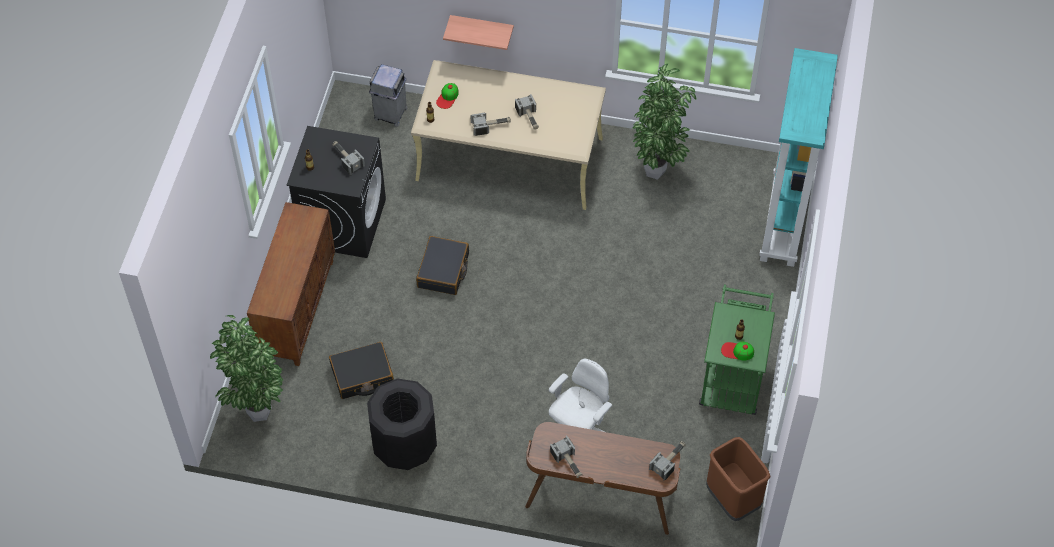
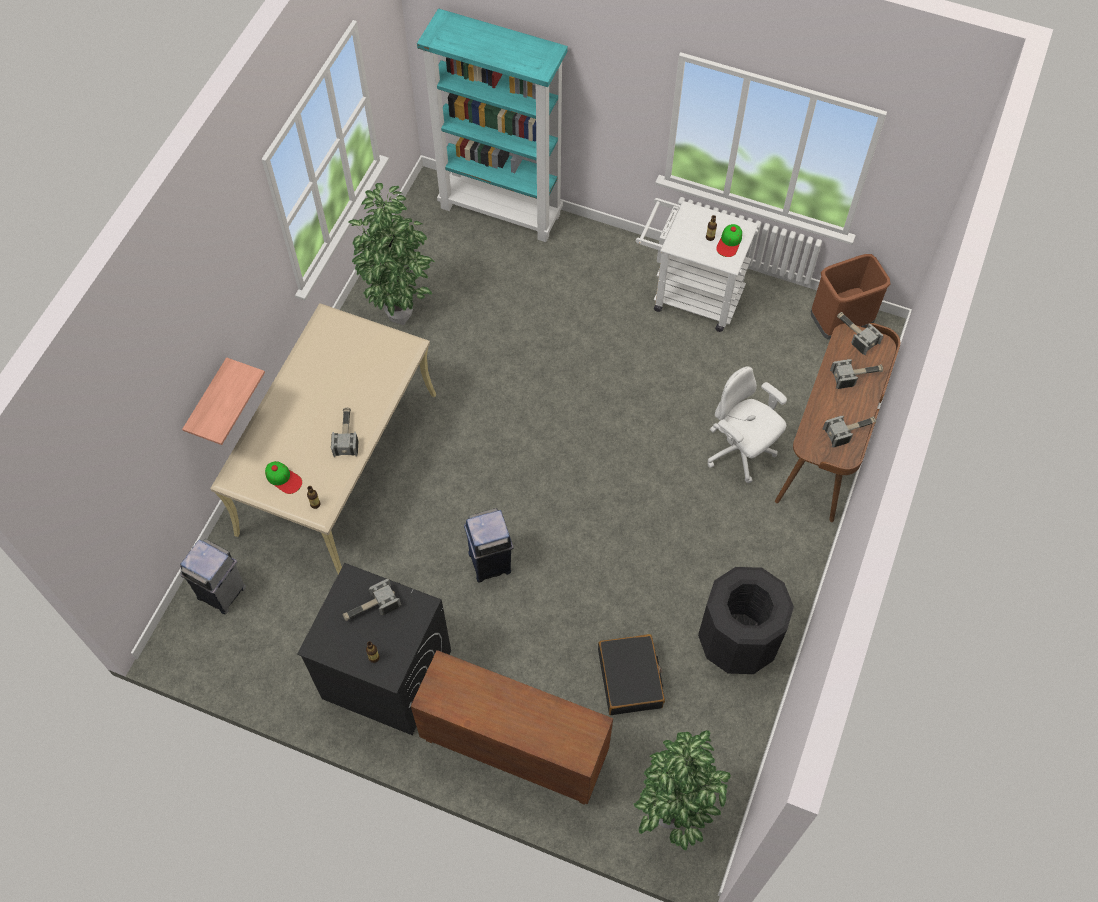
camera: 80 degrees left, 5 degrees up
black suitcase [416,236,469,295] -> blue trash can [464,508,514,583]
hammer [515,94,539,129] -> hammer moved to [830,359,883,389]
green cart [699,285,775,415] -> white cart [635,198,758,332]

